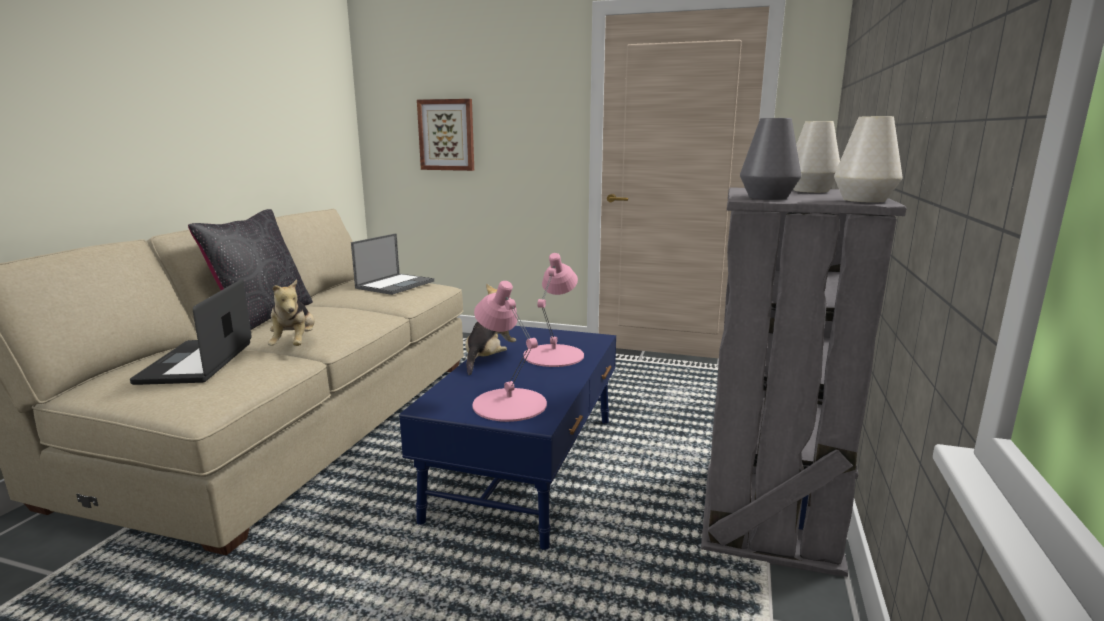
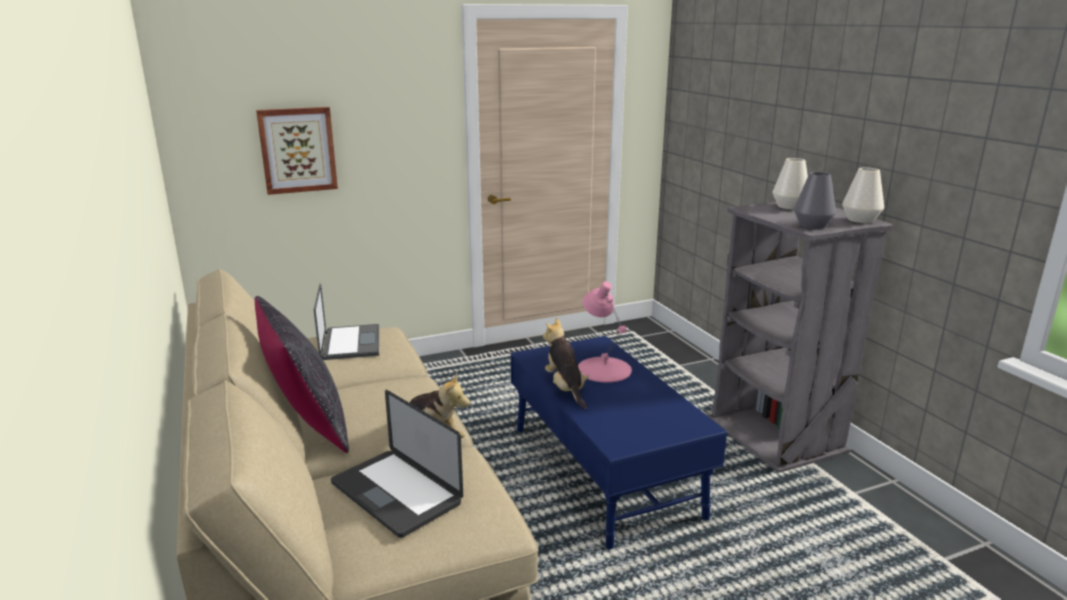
camera: 40 degrees left, 5 degrees up
pink table lamp [472,281,547,422] -> none

